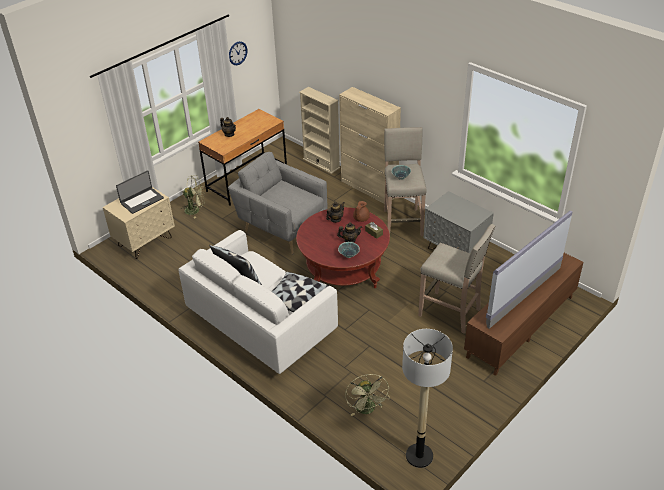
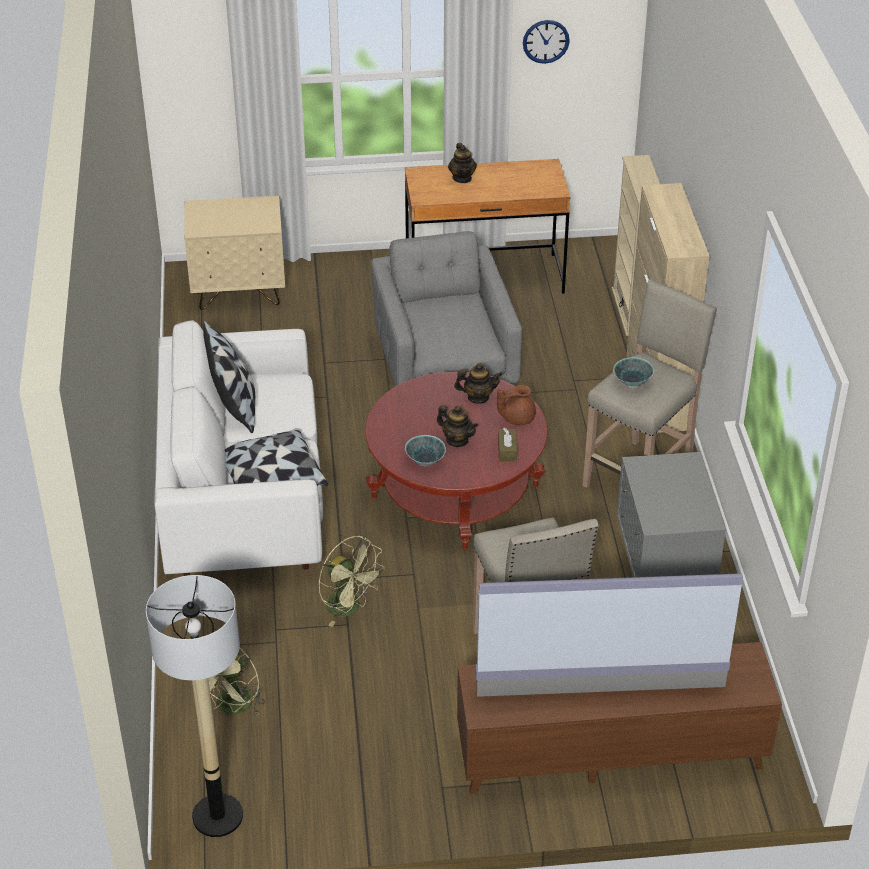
camera: 40 degrees right, 0 degrees up
laptop [116,170,164,214] -> none
green fan [181,175,205,219] -> green fan moved to [319,535,385,627]

